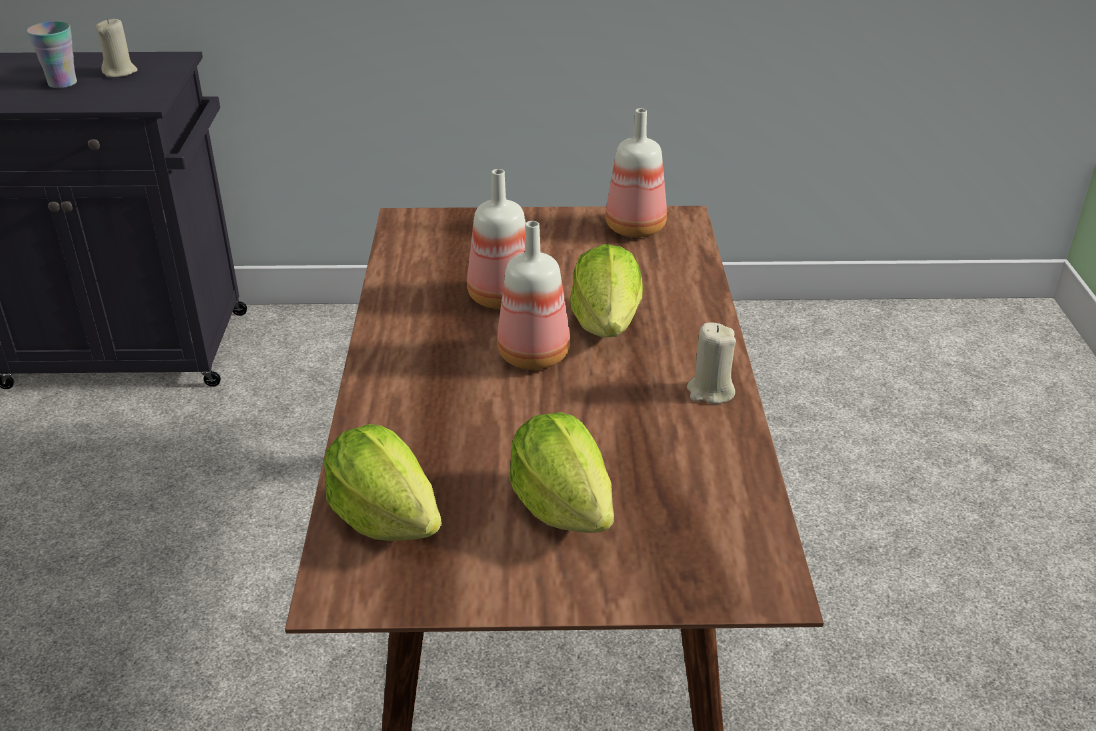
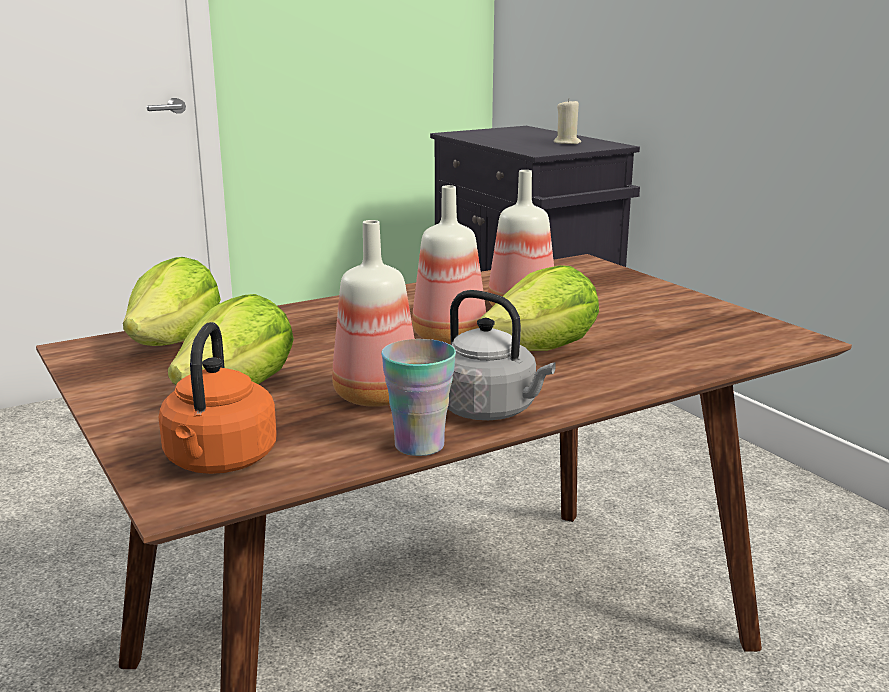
camera: 60 degrees right, 15 degrees down
cup [27,21,77,88] -> cup moved to [381,339,456,456]
bottle [605,108,667,237] -> bottle moved to [332,220,415,407]
beige candle [687,323,736,404] -> grey kettle [448,290,556,420]
none -> orange kettle [159,322,277,474]

